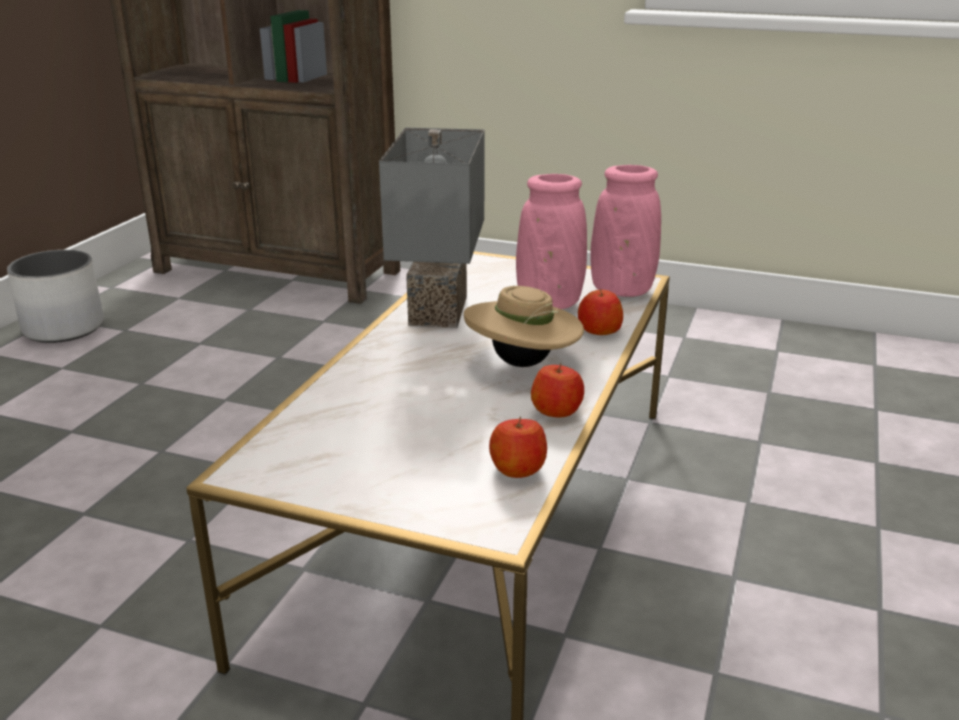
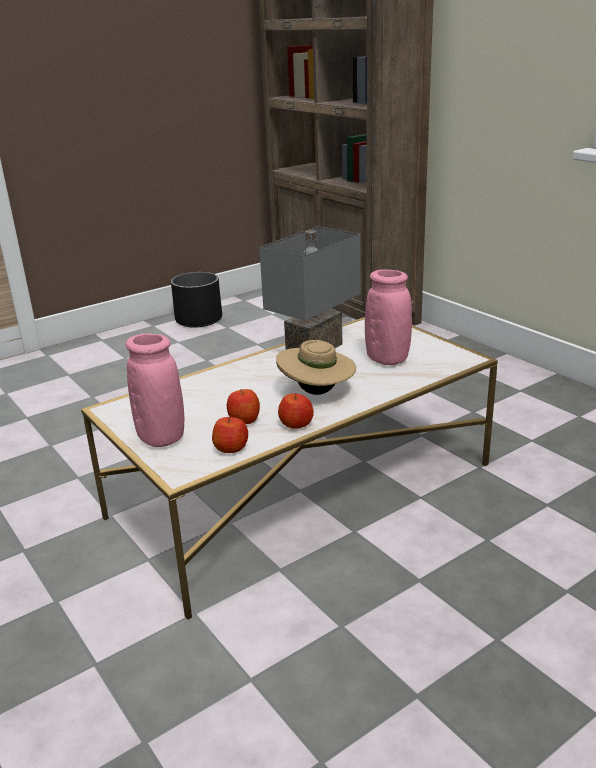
camera: 35 degrees right, 0 degrees up
white planter [7,250,104,343] -> black planter [171,272,222,328]
apple [578,289,623,335] -> apple moved to [227,389,260,424]
pink vase [590,165,661,297] -> pink vase moved to [126,333,184,447]

